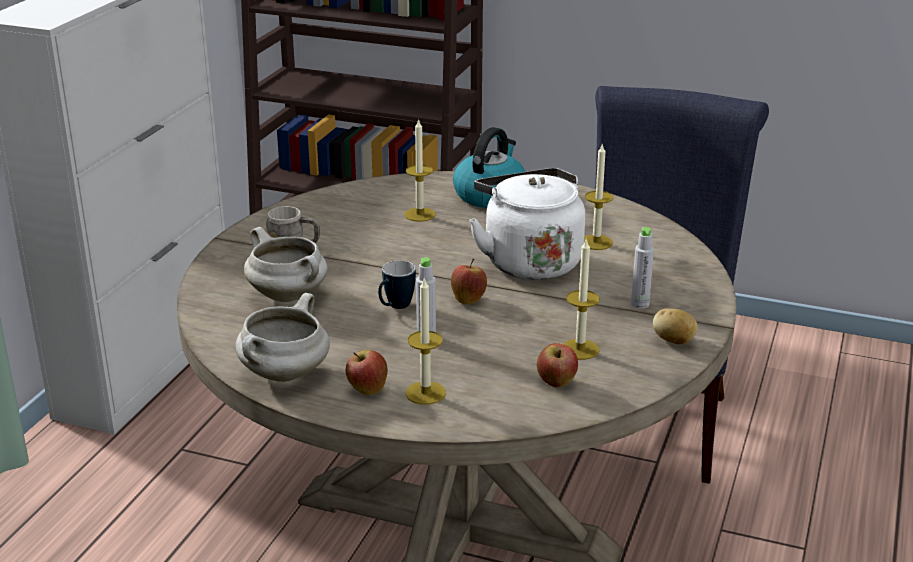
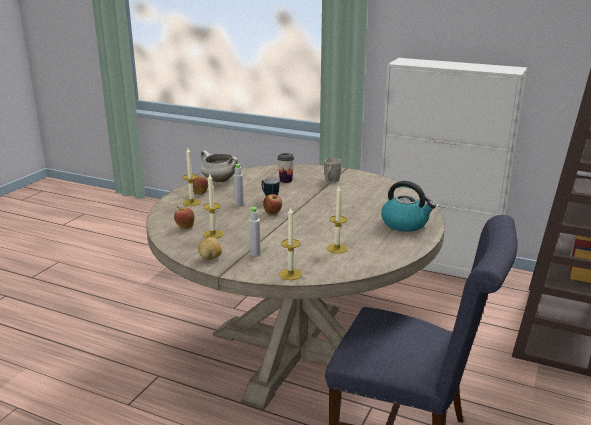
camera: 95 degrees right, 5 degrees down
white cooking pot [244,227,328,302] -> cup [277,153,294,183]
candle [404,118,436,222] -> candle moved to [279,206,302,280]
white kettle [469,168,585,280] -> none

